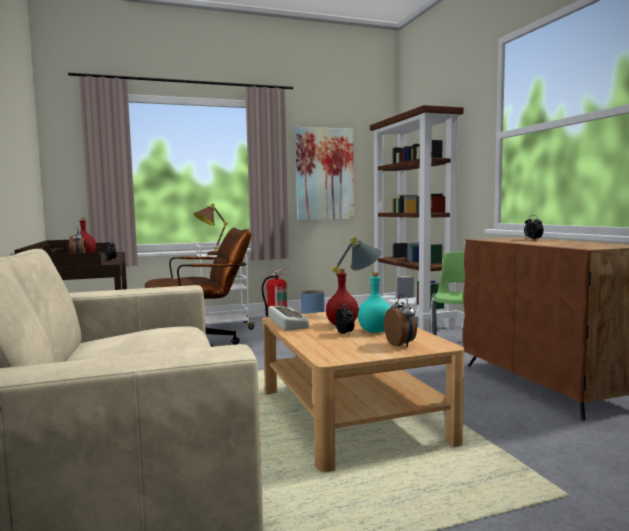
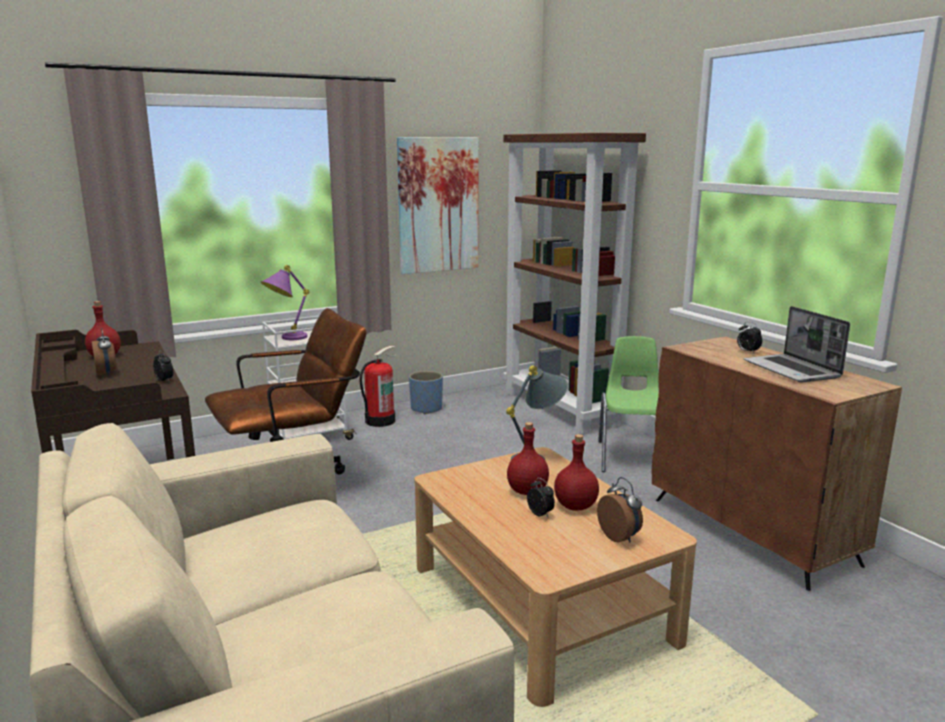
camera: 10 degrees left, 10 degrees up
brown table lamp [194,204,228,255] -> purple table lamp [261,265,309,340]
keyboard [268,306,309,330] -> none
turquoise bottle [358,272,391,333] -> red bottle [554,434,599,511]
none -> laptop [744,306,850,382]

